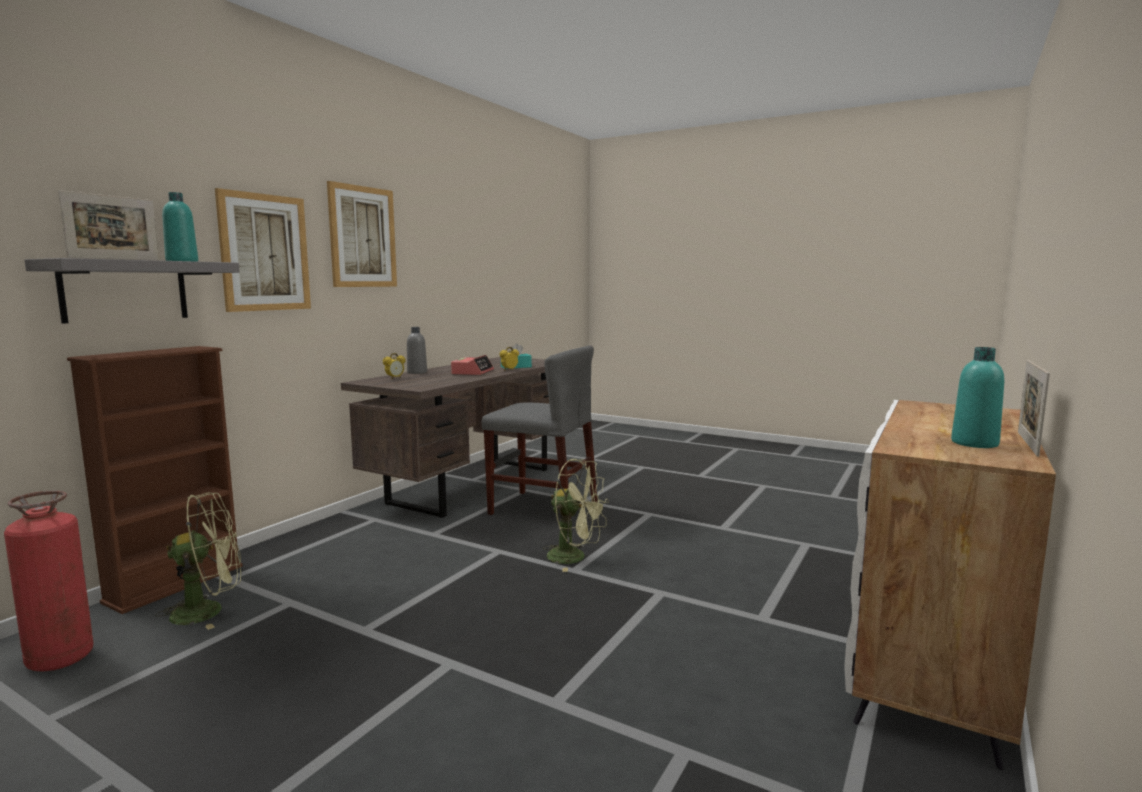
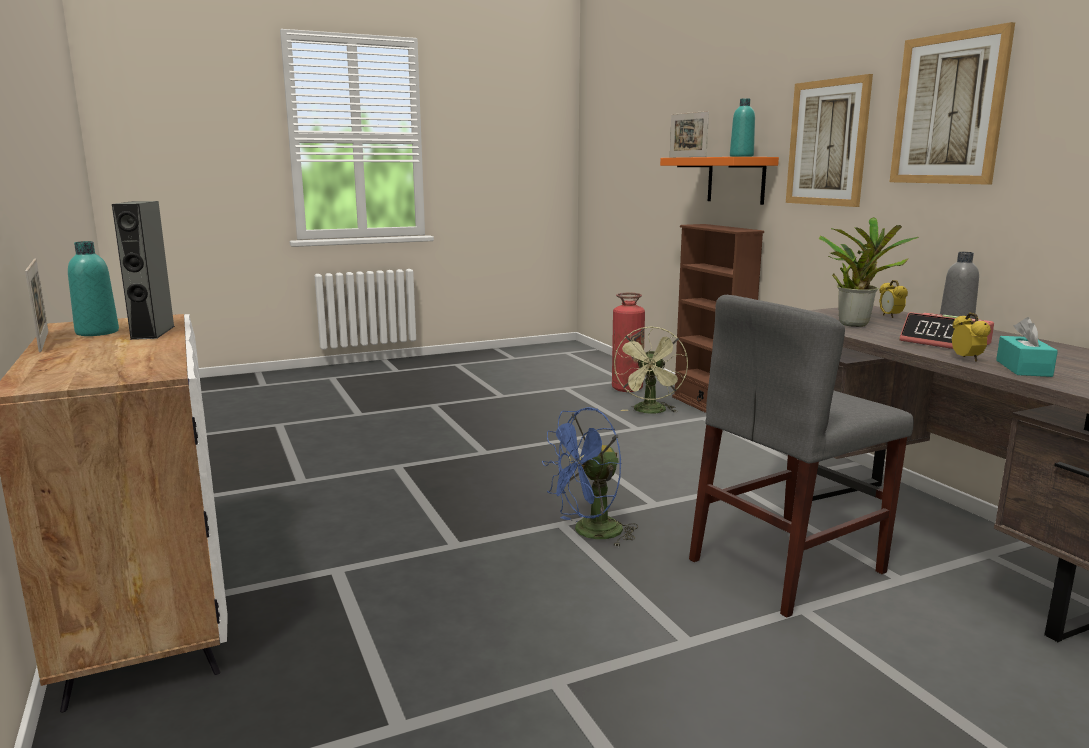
camera: 125 degrees right, 5 degrees up
grey shelf [25,258,240,324] -> orange shelf [660,157,779,205]
green fan [543,459,609,572] -> blue fan [542,407,638,548]
none -> grey speaker [112,201,175,340]
none -> potted plant [819,217,919,327]

